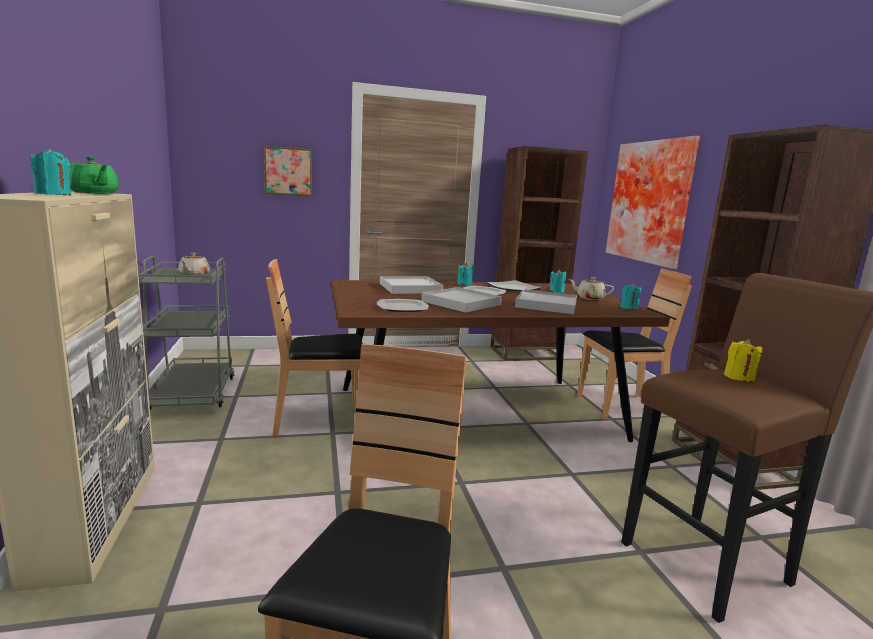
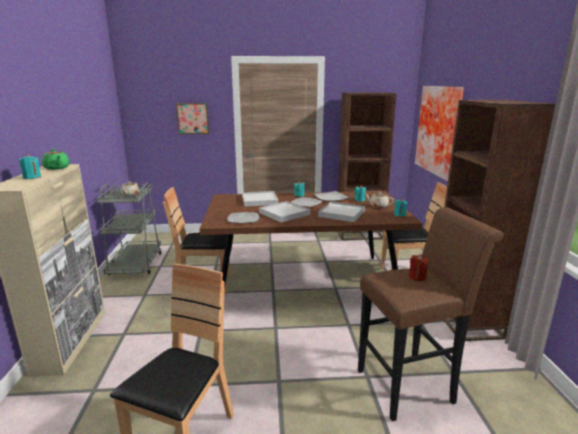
camera: 10 degrees right, 5 degrees up
yellow candle [724,339,763,382] -> red candle [409,254,429,281]

